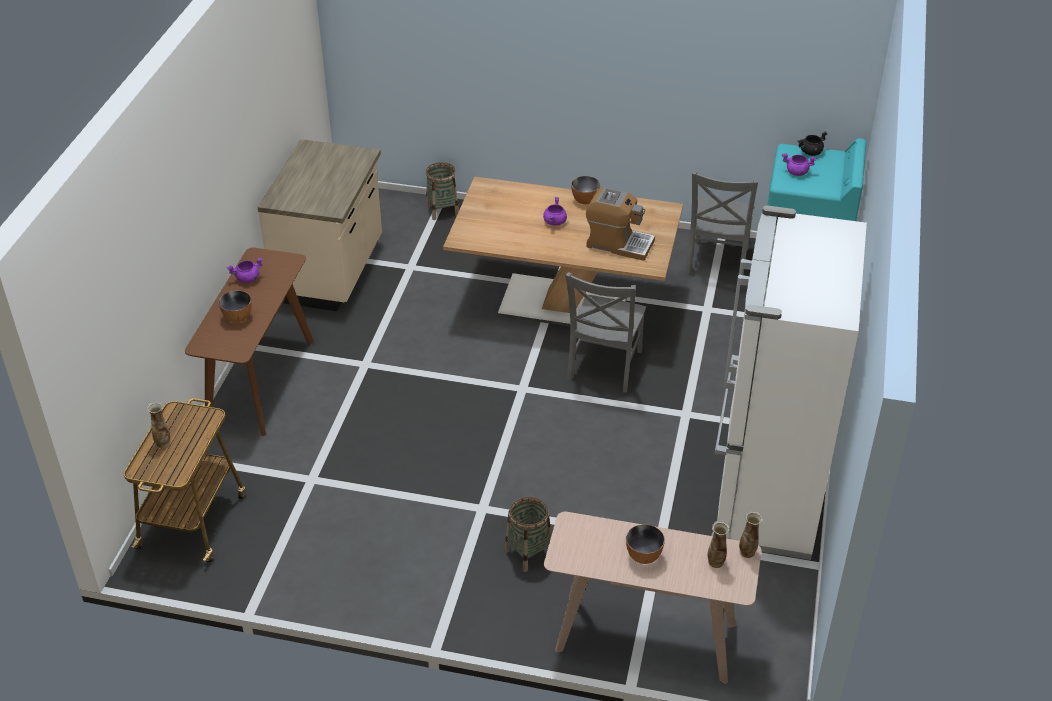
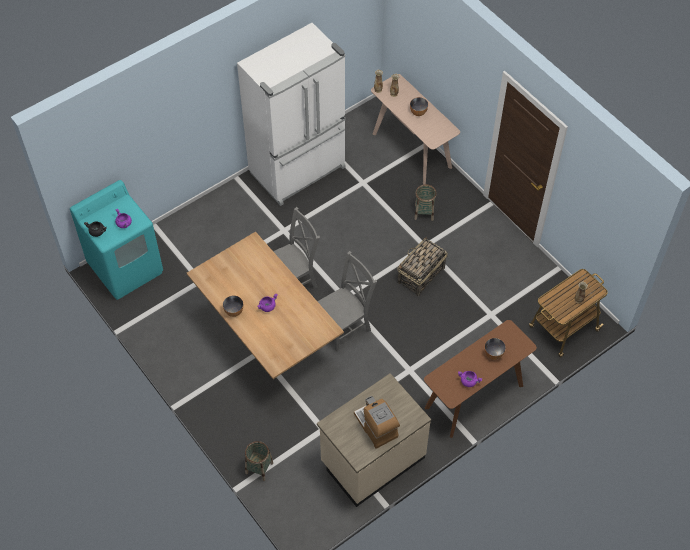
camera: 140 degrees left, 15 degrees up
coffee machine [586,187,655,261] -> coffee machine moved to [354,396,400,449]
grey chair [686,171,758,276] -> grey chair moved to [317,251,377,352]
none -> basket [398,237,448,296]

